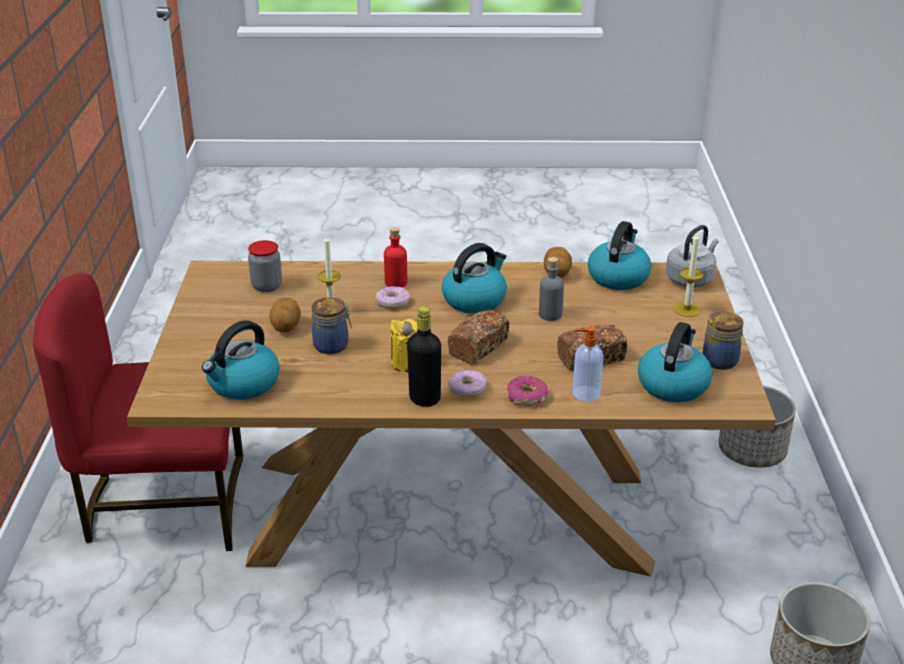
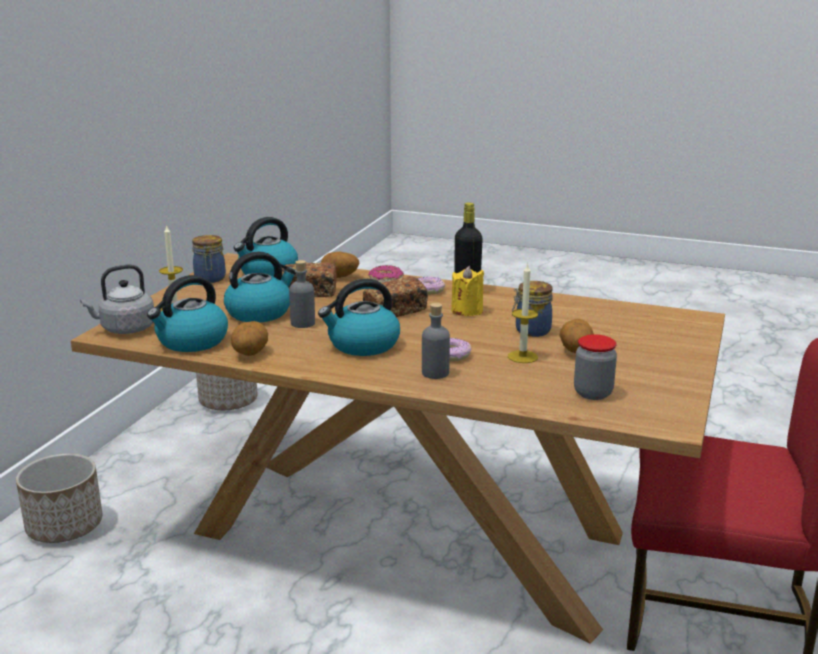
camera: 160 degrees left, 10 degrees down
kettle [202,320,280,400] -> kettle moved to [224,251,296,322]
red bottle [384,227,407,287] -> grey bottle [422,303,450,379]
soap dispenser [573,327,603,402] -> potato [321,251,360,278]

